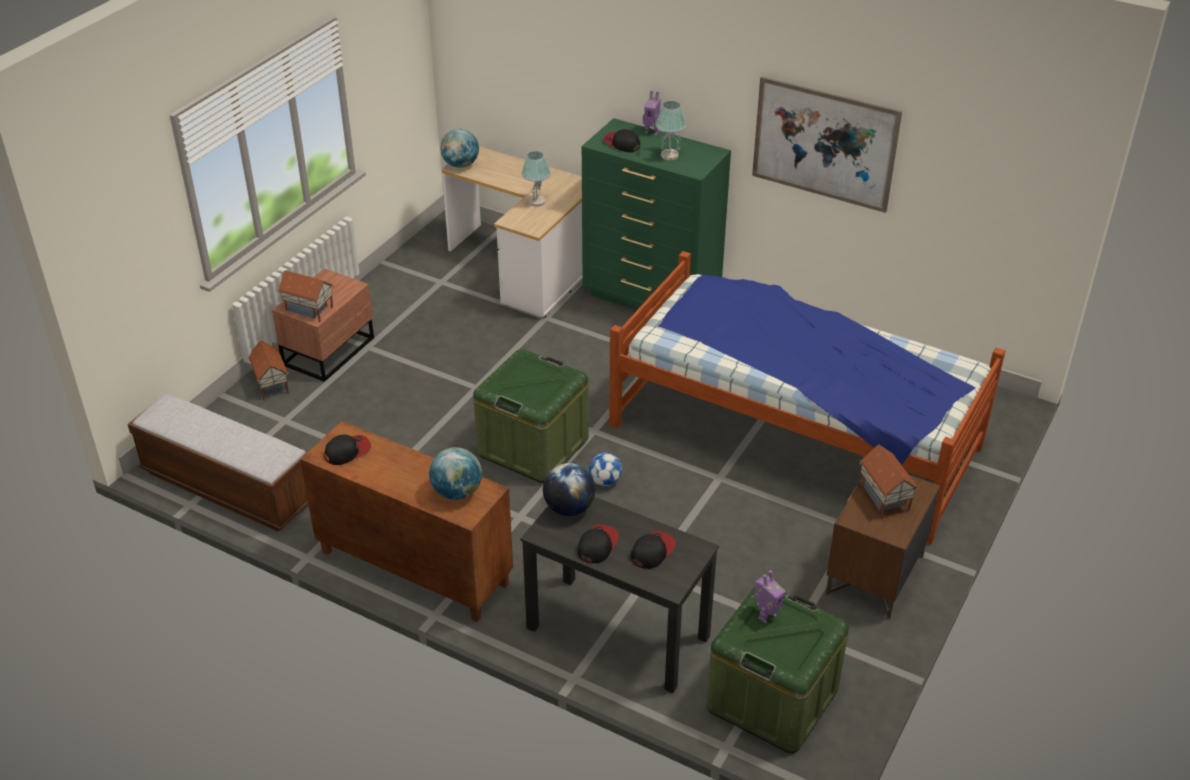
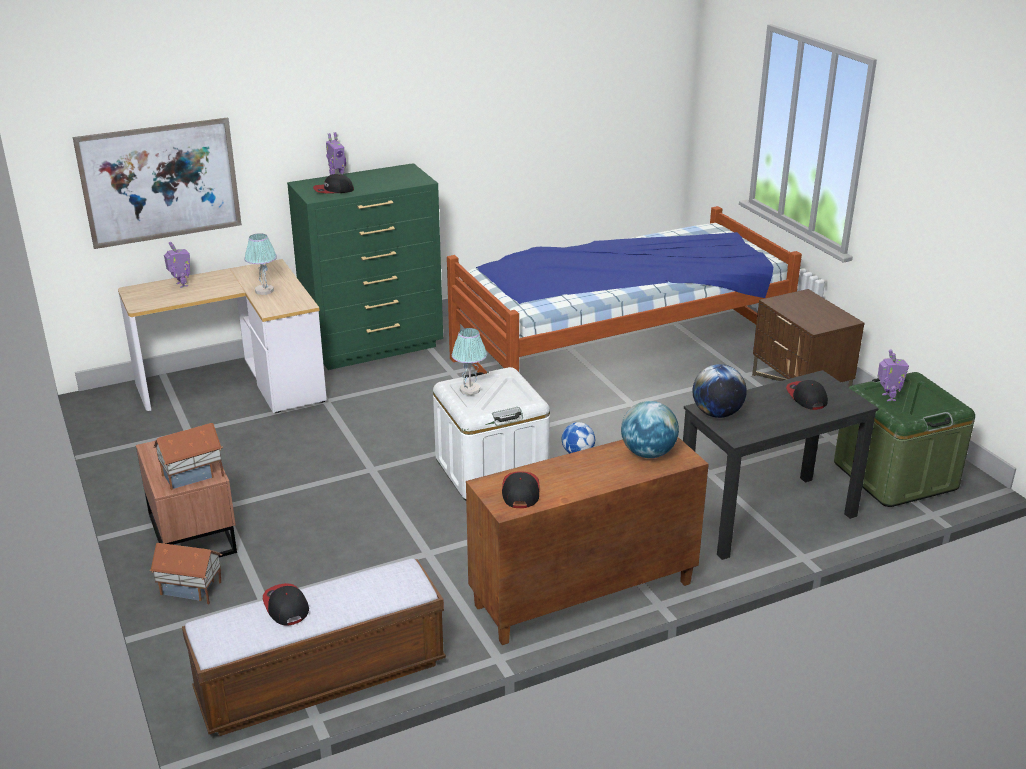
camera: 55 degrees left, 10 degrees down
globe [440,129,479,168] -> none
green storage box [473,349,589,483] -> white storage box [433,367,550,501]
cap [578,524,619,563] -> cap moved to [263,583,309,626]
table lamp [655,101,686,160] -> table lamp moved to [452,328,487,395]
picture [752,76,902,213] -> picture moved to [73,118,242,249]
toy house [860,444,918,519] -> none
none -> toy robot [164,242,190,288]

